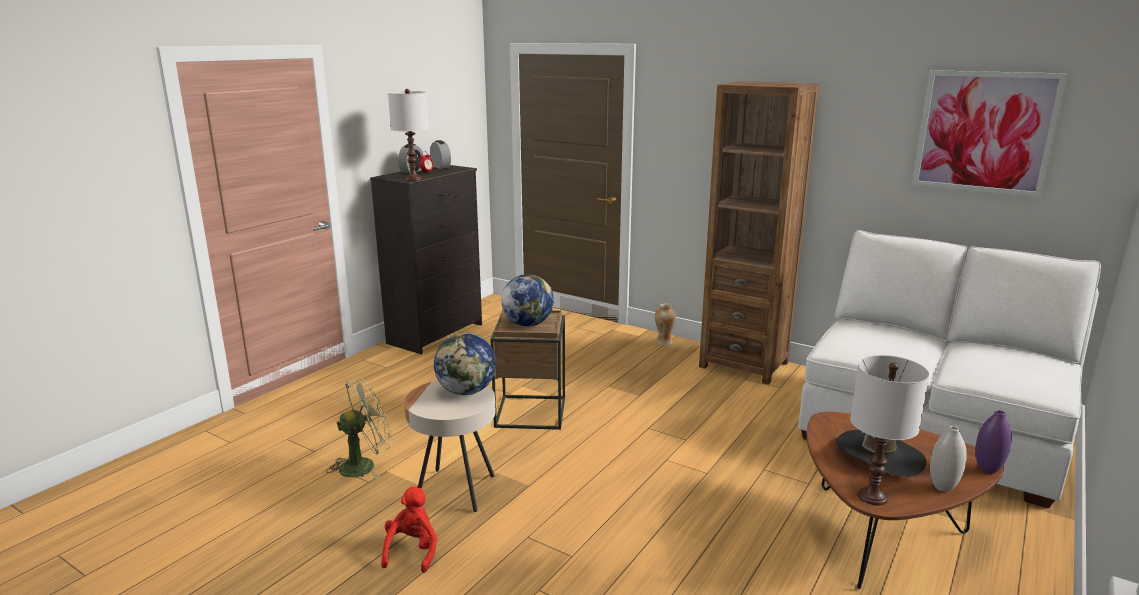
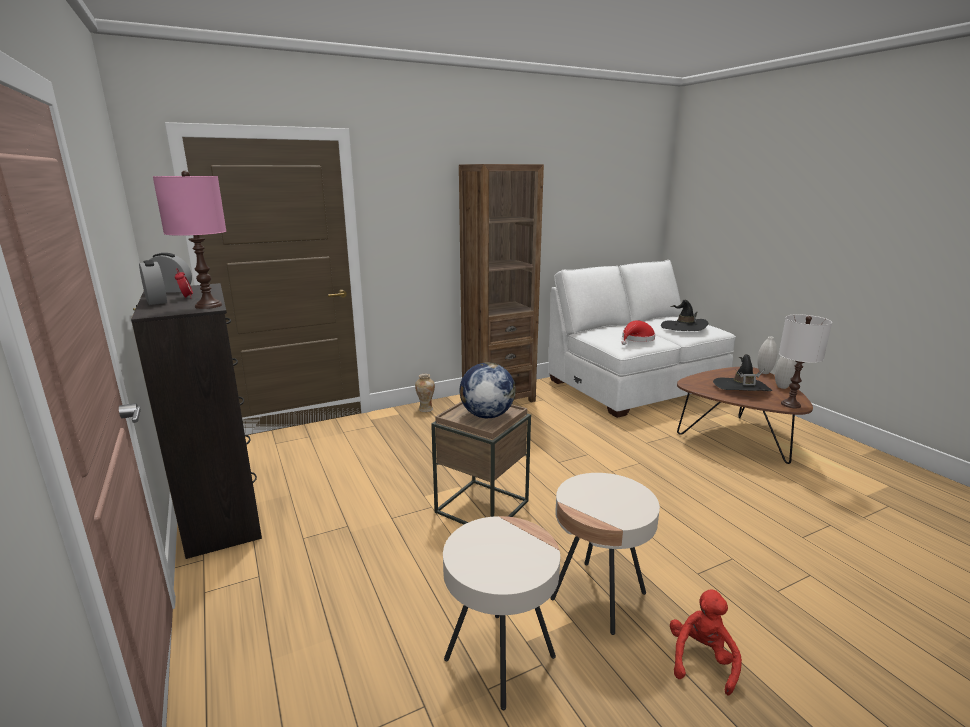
camera: 60 degrees left, 0 degrees up
green fan [326,378,392,479] -> beige side table [443,516,560,710]
red plush toy [381,486,437,573] -> red plush toy turned 75 degrees clockwise [670,589,742,696]
white table lamp [388,89,429,181] -> pink table lamp [153,171,226,309]
globe [434,333,496,395] -> none
picture [912,70,1067,197] -> none
purple vase [975,410,1012,474] -> white vase [757,336,778,374]
none -> red hat [621,320,655,345]
none -> black hat [661,300,708,331]

